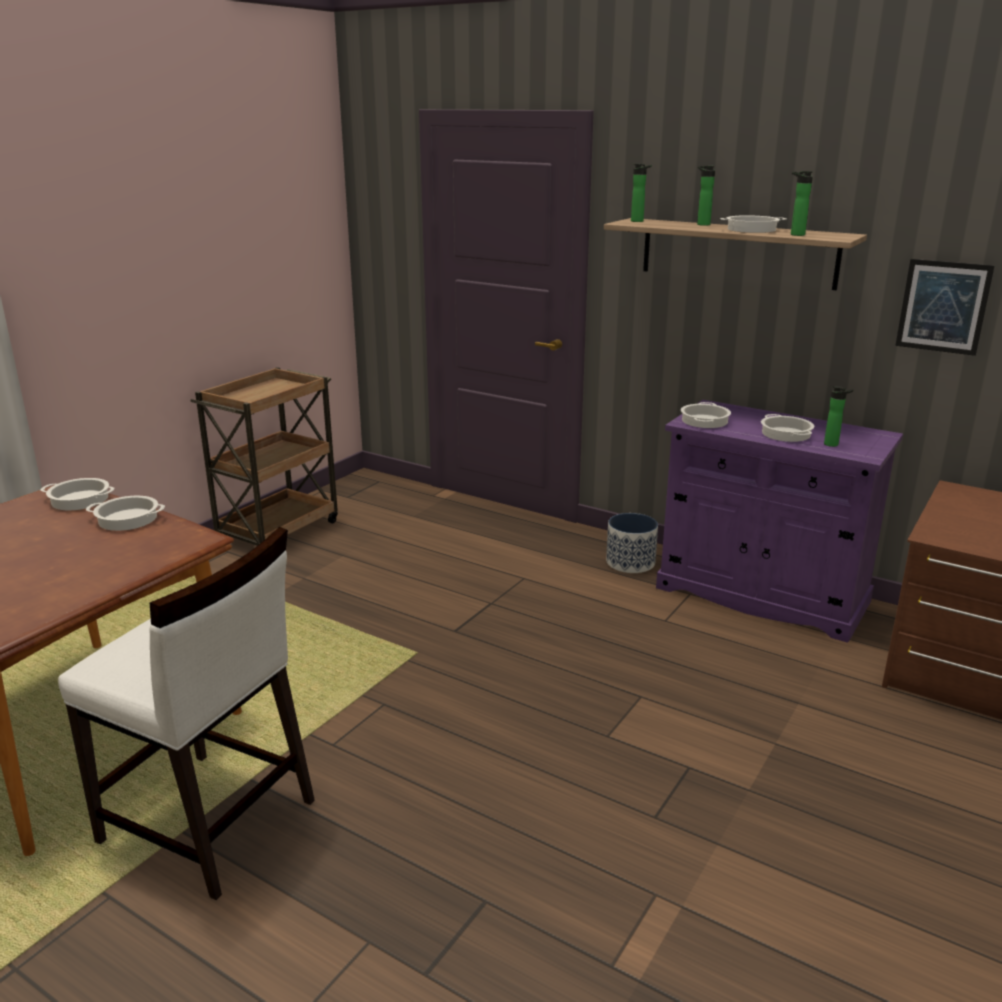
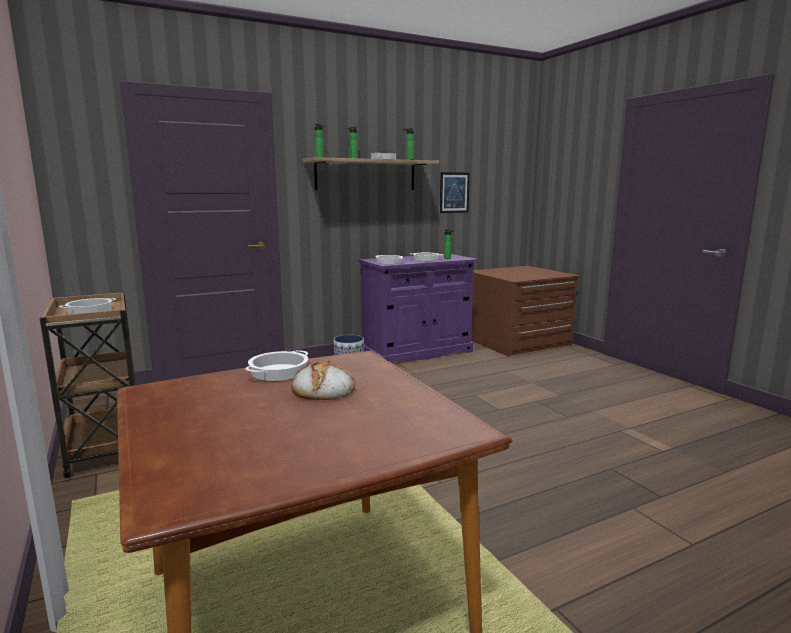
camera: 60 degrees left, 10 degrees down
cooking pot [40,478,114,510] -> cooking pot moved to [59,298,116,314]
white chair [58,527,315,900] -> none
none -> bread [291,361,355,400]

